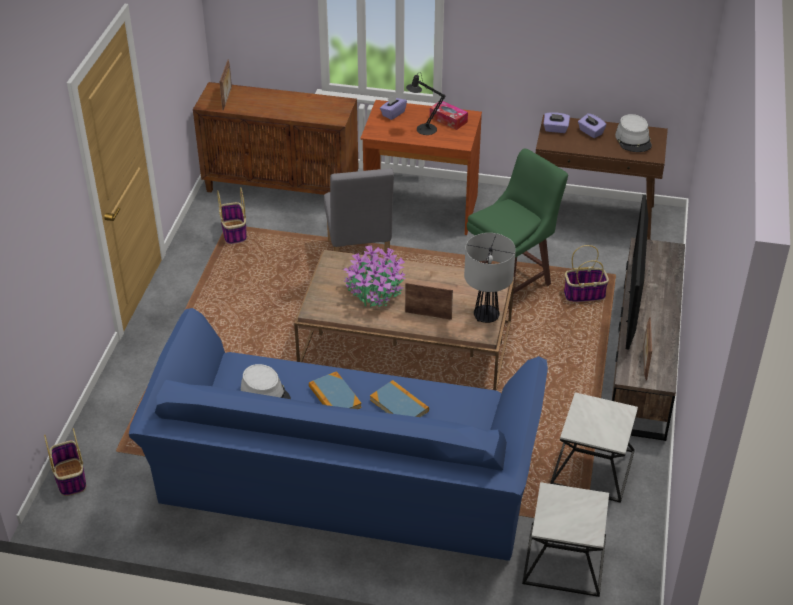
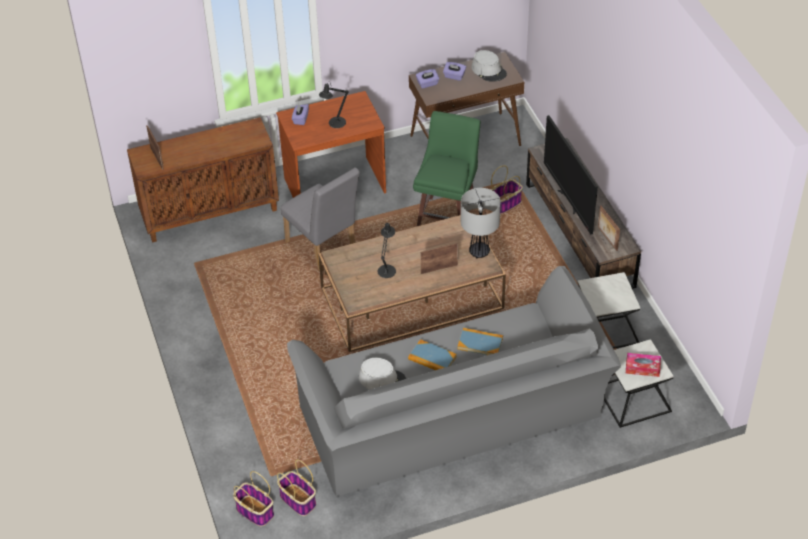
camera: 30 degrees left, 5 degrees up
blue sofa [129,308,548,561] -> grey sofa [287,266,621,497]
basket [217,187,247,244] -> basket moved to [277,459,316,516]
potted plant [344,245,406,307] -> black table lamp [378,223,396,278]
tissue box [430,101,468,130] -> tissue box moved to [626,353,661,377]

